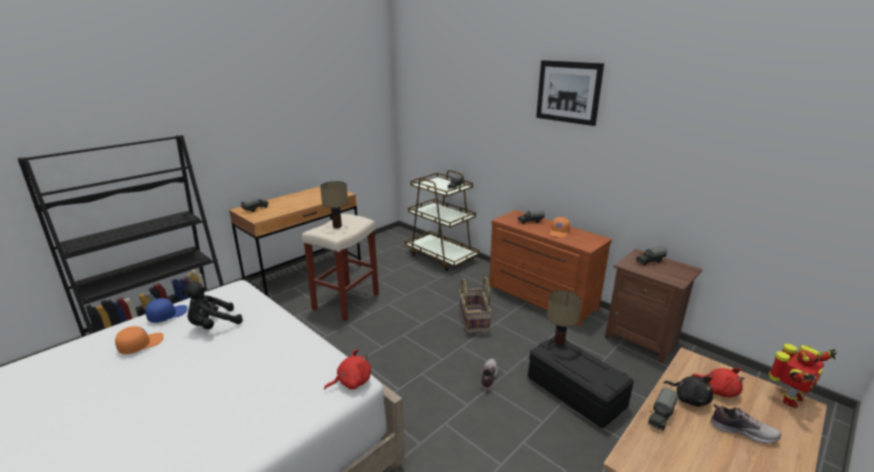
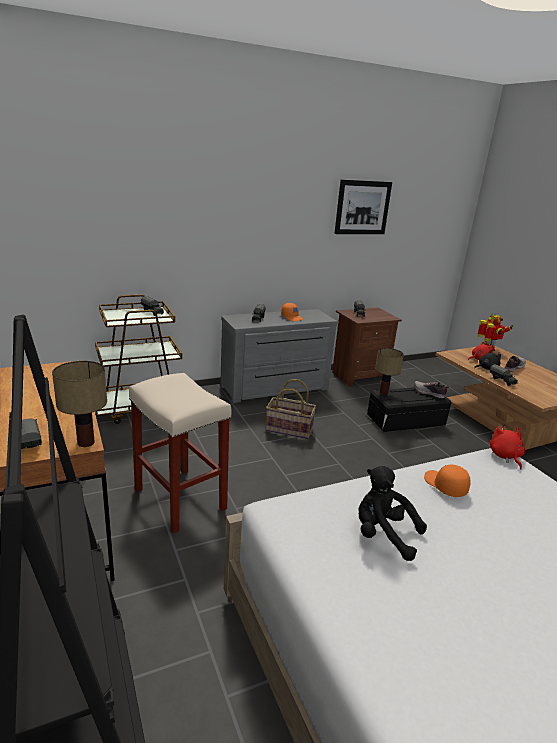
camera: 70 degrees left, 0 degrees up
orange cap [115,326,164,354] -> orange cap moved to [424,465,471,497]
blue cap [145,298,188,323] -> none
black plush toy [181,282,243,329] -> black plush toy turned 135 degrees clockwise [359,466,427,561]
table lamp [320,181,348,228] -> table lamp moved to [52,361,107,447]
shoe [481,359,498,391] -> shoe moved to [414,381,449,398]
brown dresser [489,210,612,326] -> grey dresser [220,309,337,403]
picture [536,60,604,126] -> picture moved to [334,180,392,234]

